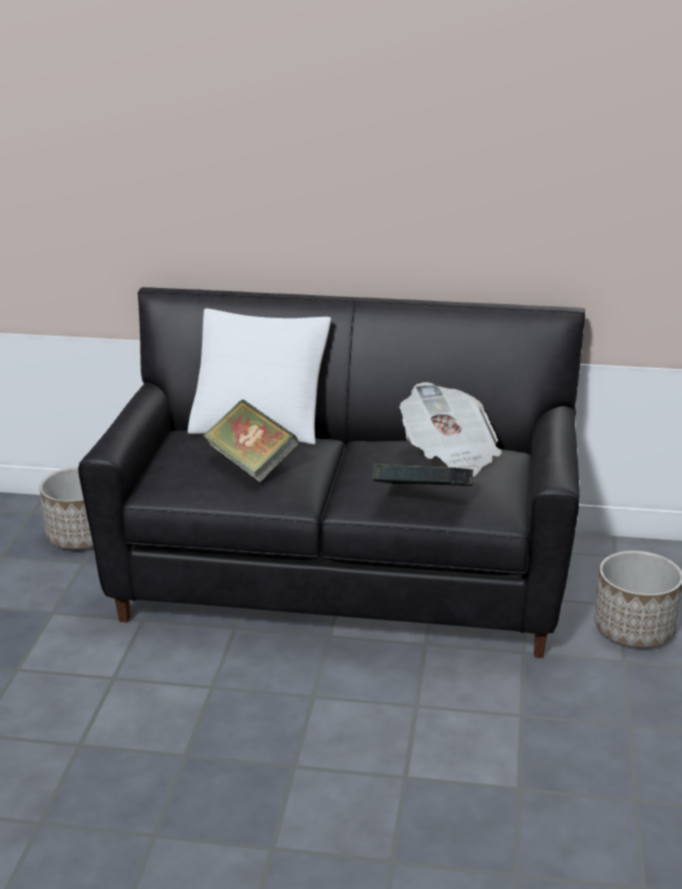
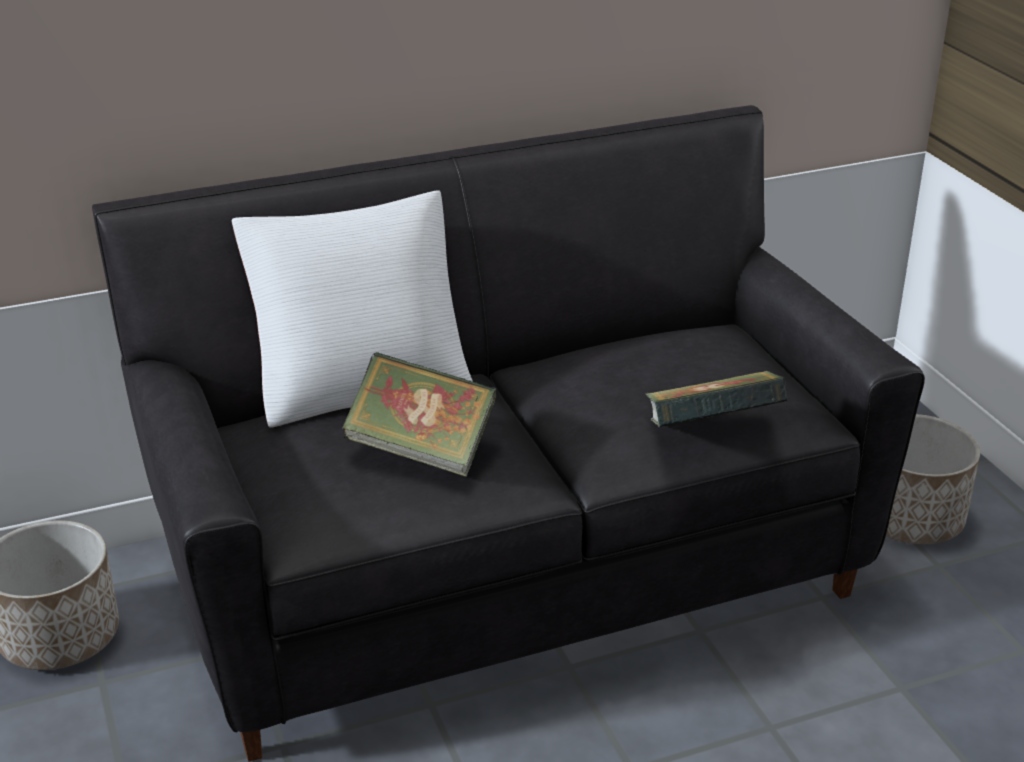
camera: 30 degrees left, 5 degrees up
newspaper [399,382,502,477] -> none

